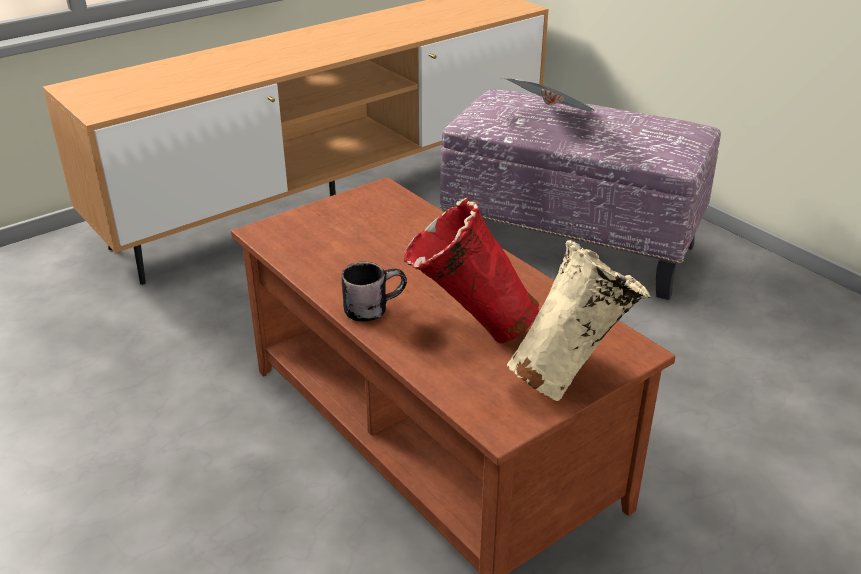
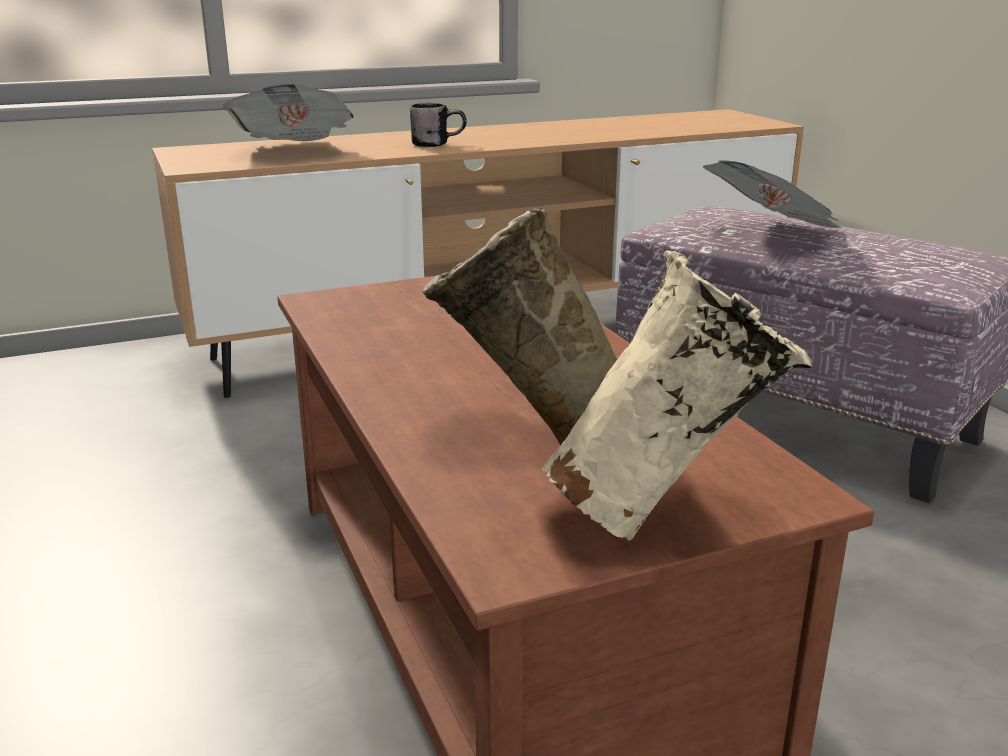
camera: 15 degrees right, 10 degrees down
black mug [342,262,407,322] -> black mug moved to [410,103,467,147]
red vase [404,197,539,344] -> beige vase [422,208,617,445]
none -> newspaper [223,84,354,141]

